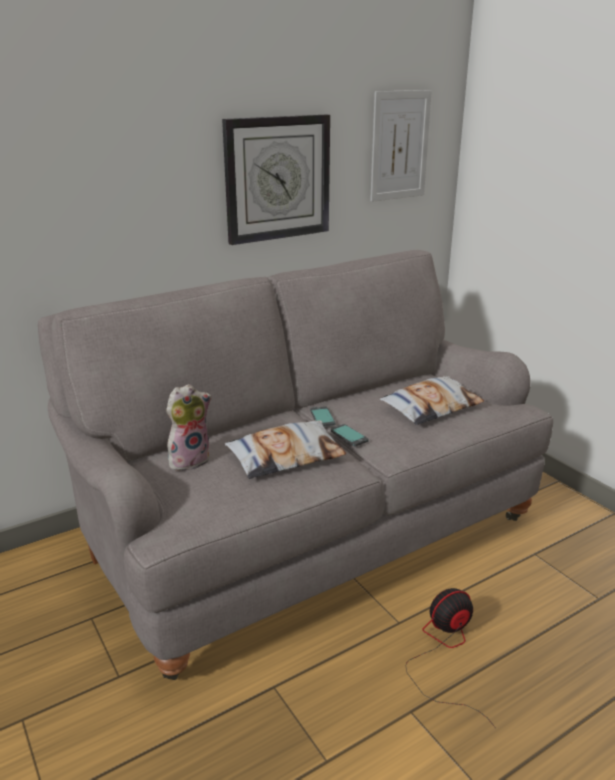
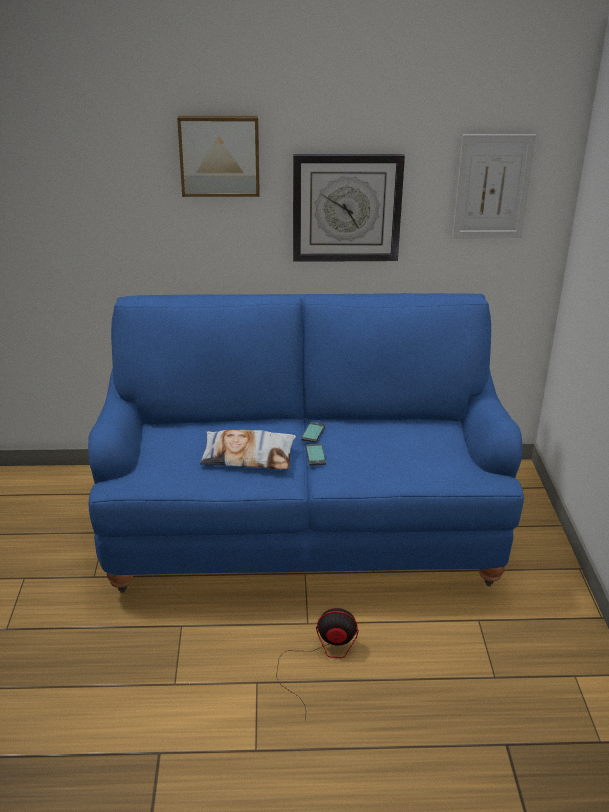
camera: 30 degrees right, 5 degrees up
grey sofa [38,250,553,680] -> blue sofa [88,293,524,593]
plush toy [166,384,212,471] -> none
pillow [380,376,484,425] -> none
none -> picture [177,116,260,197]

